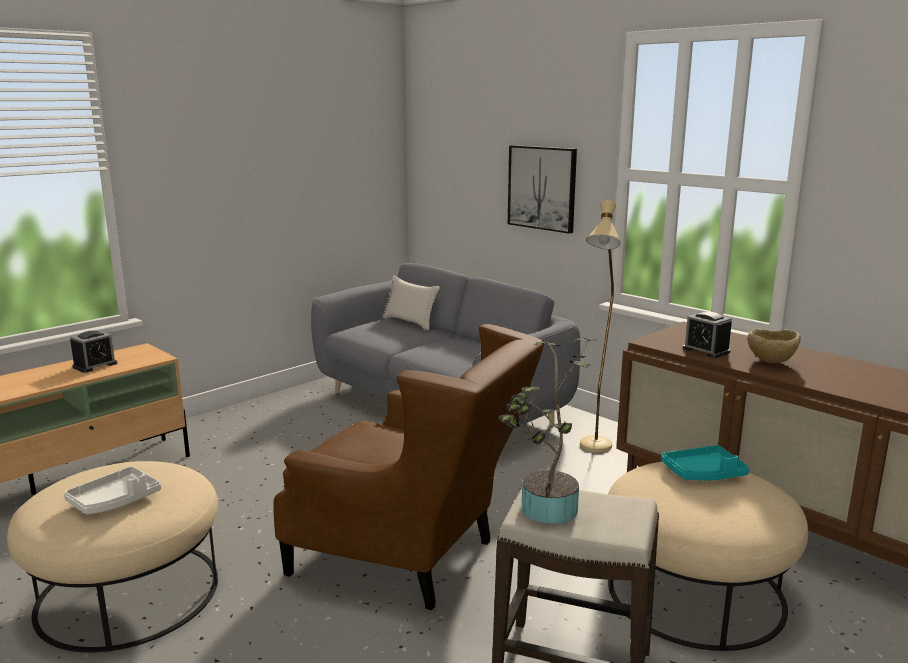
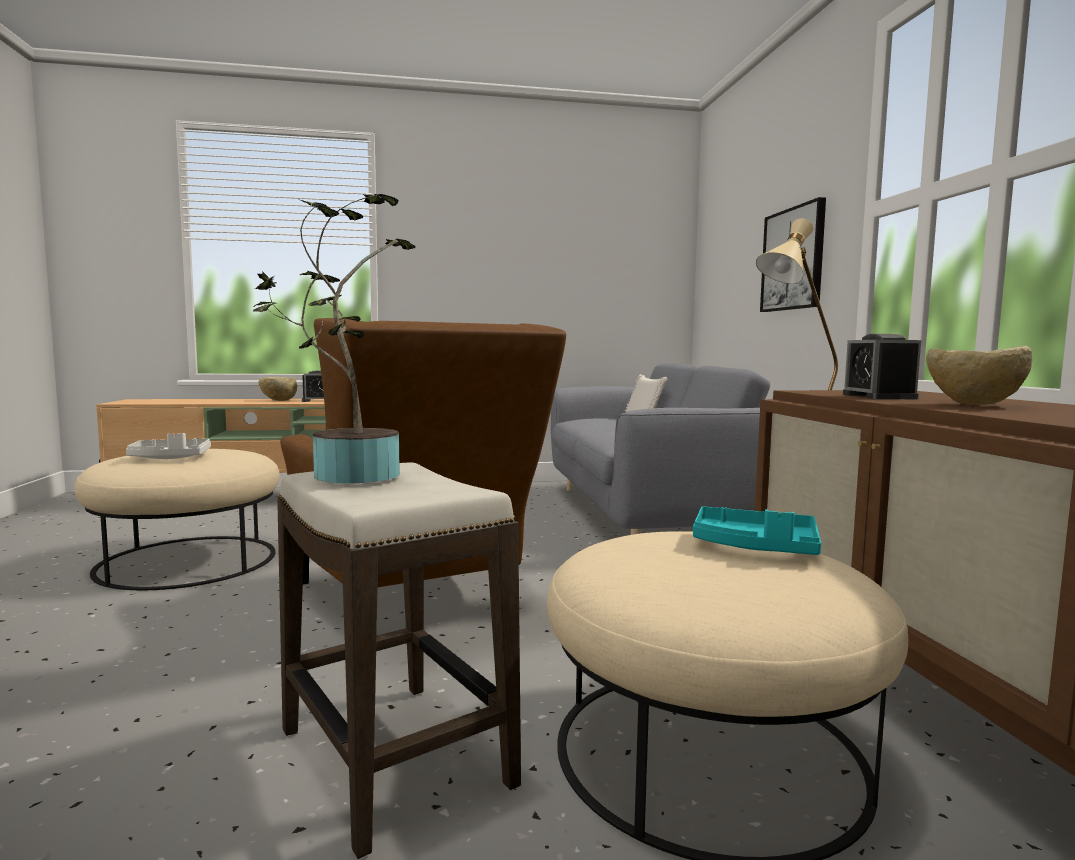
camera: 35 degrees right, 10 degrees down
none -> beige bowl [259,377,297,401]

